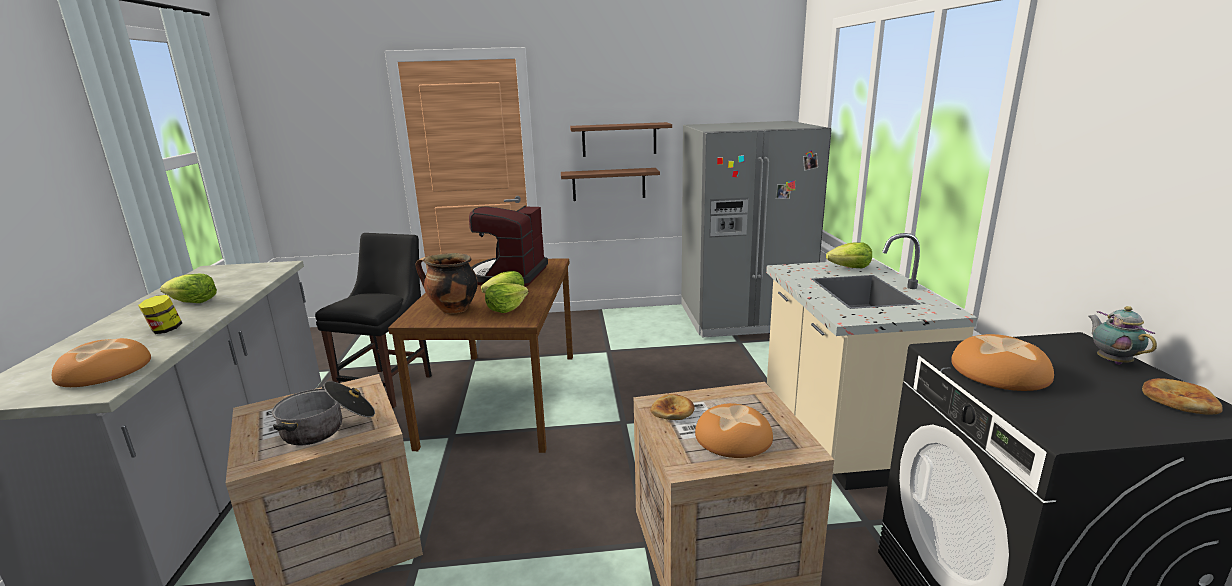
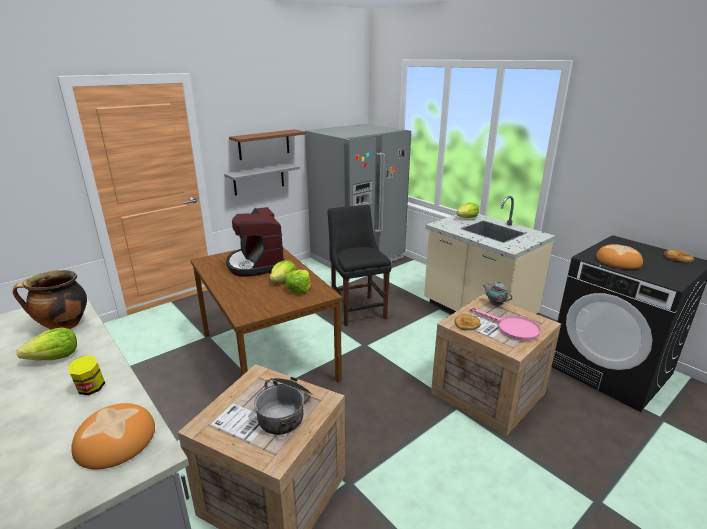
camera: 35 degrees left, 5 degrees up
black chair [315,233,432,408] -> black chair moved to [328,205,391,326]
cooking pot [415,253,478,314] -> cooking pot moved to [13,270,87,330]
brown shelf [561,168,660,201] -> grey shelf [224,163,300,196]
bread [695,403,773,458] -> pink frying pan [470,307,541,341]
teapot [1088,306,1157,365] -> teapot moved to [483,281,512,306]

